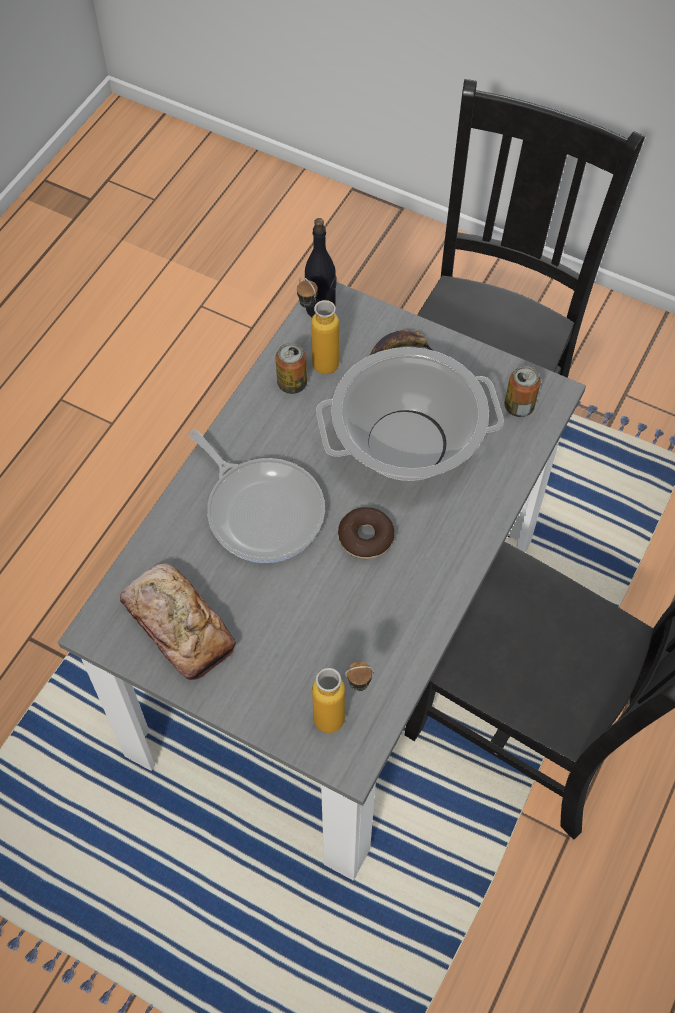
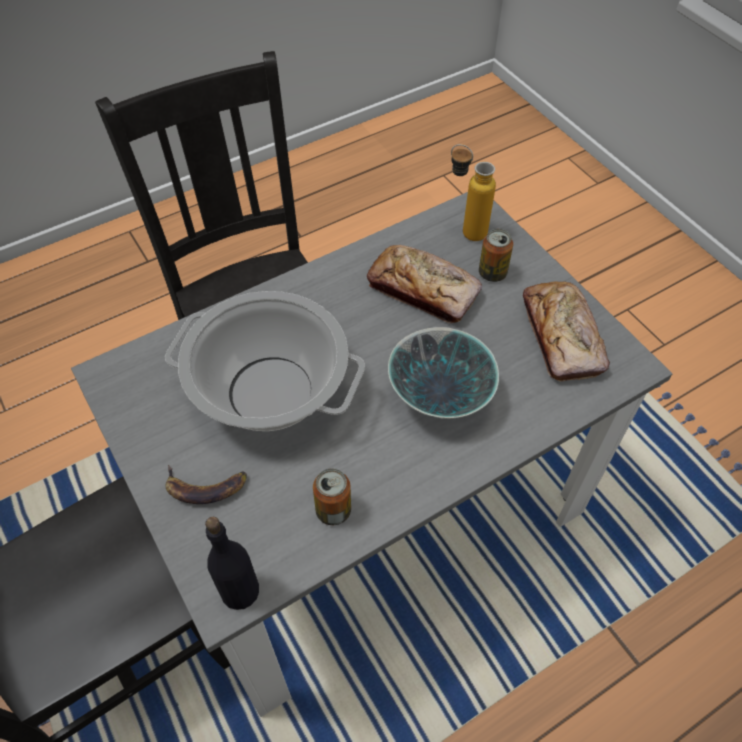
camera: 150 degrees left, 5 degrees down
frying pan [189,430,325,563] -> bowl [388,327,499,419]
bottle [297,277,339,374] -> none
donut [338,507,394,559] -> none
can [504,365,541,417] -> can moved to [479,229,513,282]
none -> bread [367,245,482,323]

